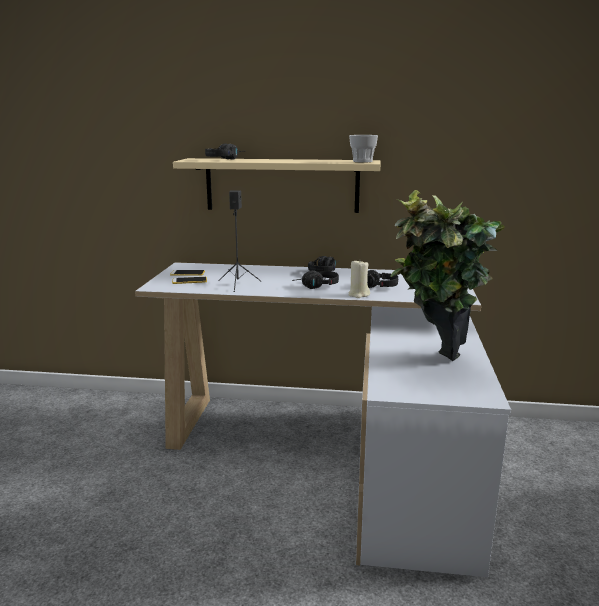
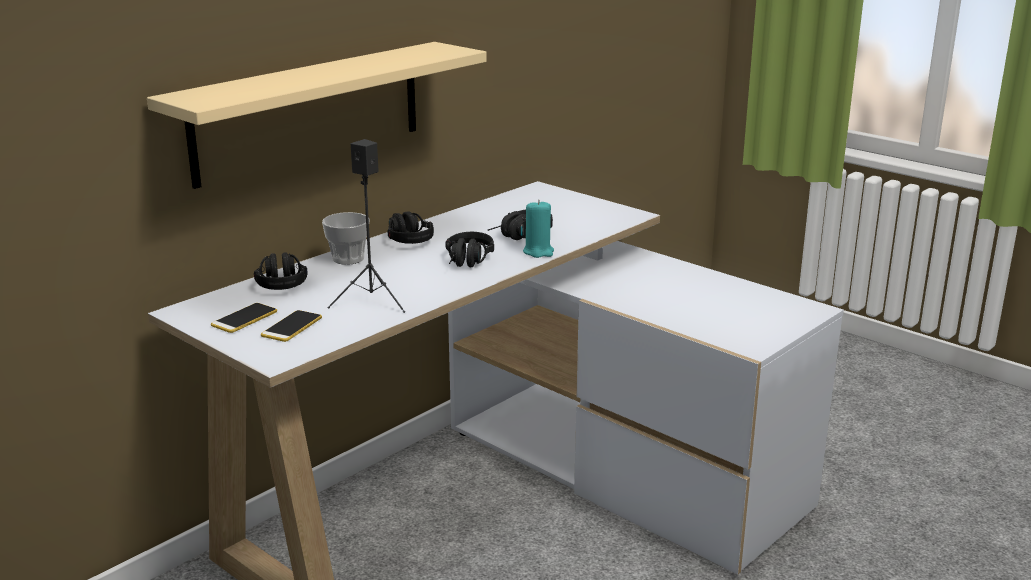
camera: 55 degrees left, 5 degrees up
black headphones [205,144,243,159] -> black headphones moved to [254,252,308,290]
cup [349,135,378,163] -> cup moved to [322,212,370,265]
beige candle [349,260,370,298] -> turquoise candle [523,200,554,258]
potted plant [390,190,505,361] -> none

